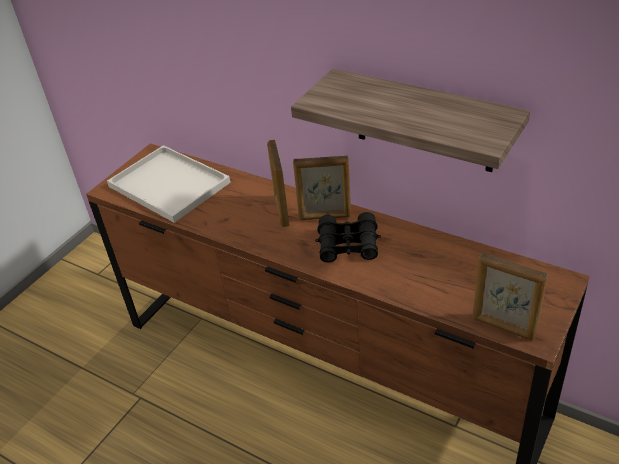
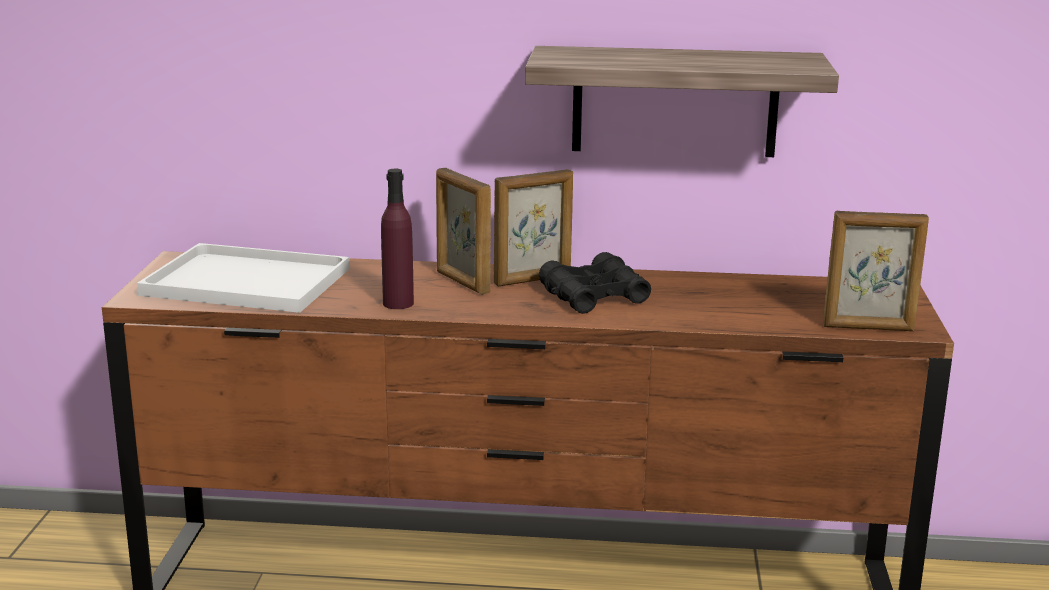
camera: 30 degrees left, 20 degrees down
none -> purple bottle [381,169,414,309]

